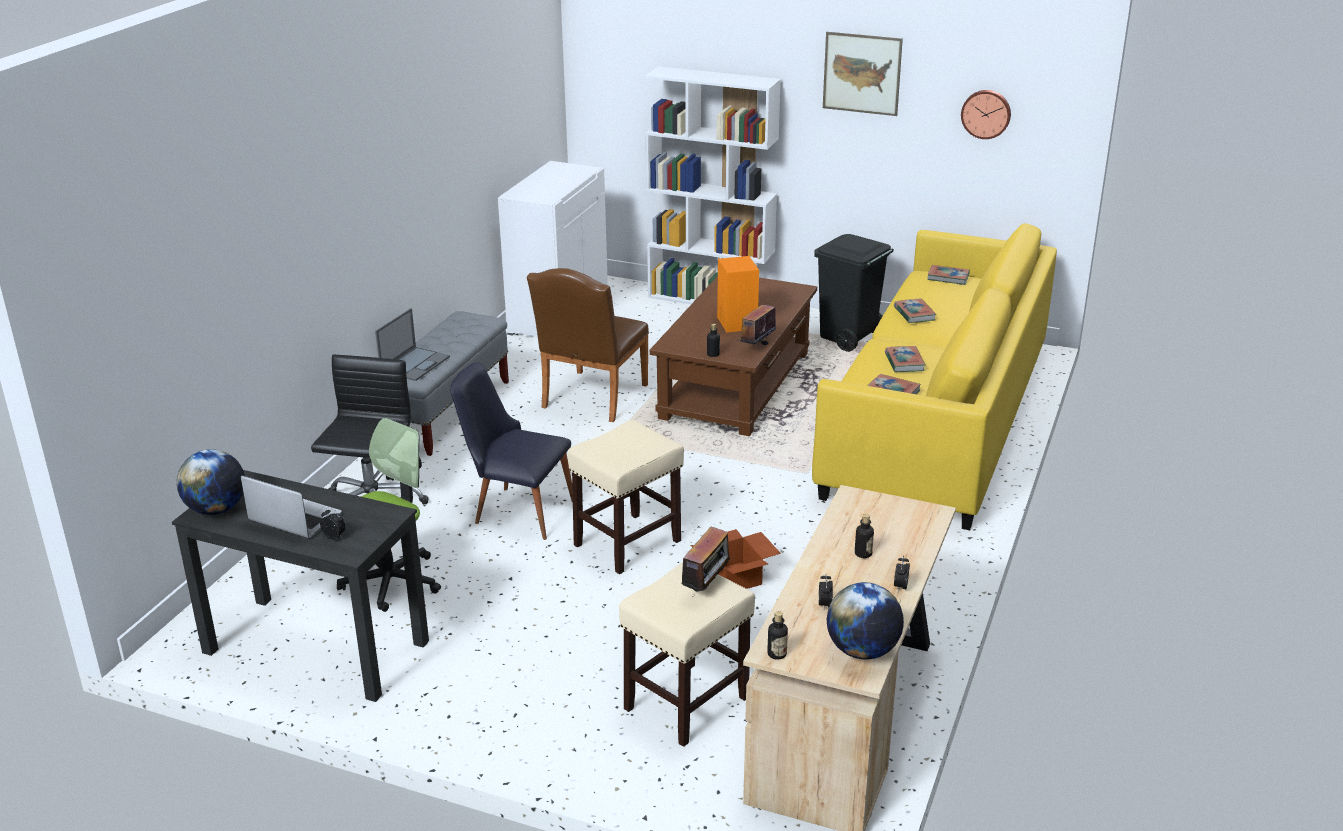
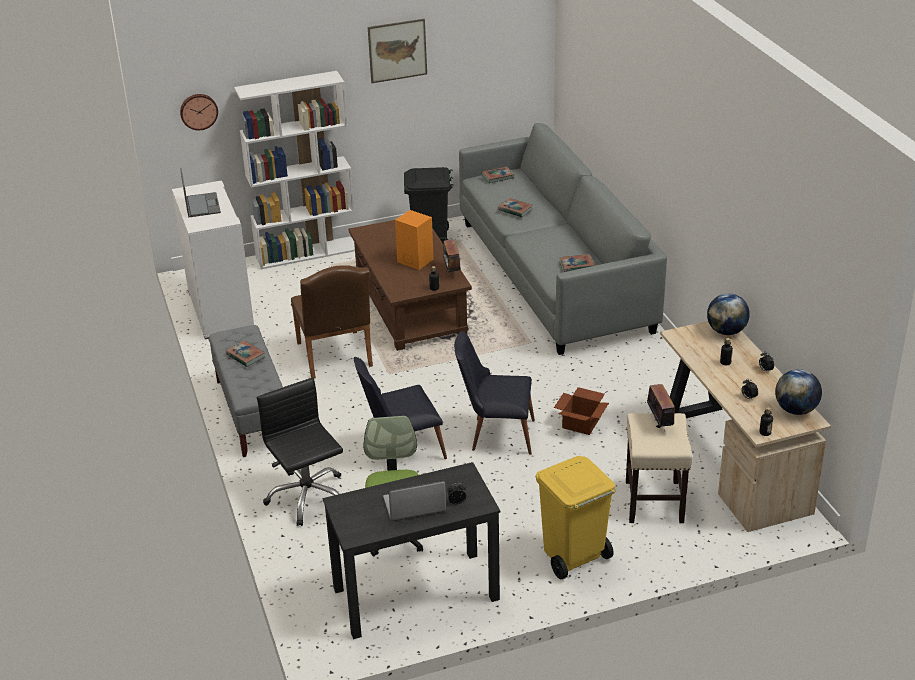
camera: 40 degrees left, 5 degrees up
globe [177,449,245,515] -> globe moved to [707,293,750,335]
laptop [375,308,450,381] -> laptop moved to [180,168,221,218]
beige stool [568,420,684,574] -> black chair [454,331,535,455]
yellow sofa [812,223,1057,530] -> grey sofa [459,123,667,355]
book [885,346,926,372] -> book moved to [226,341,265,367]
wall clock [961,90,1011,139] -> wall clock moved to [180,94,218,130]
none -> yellow trash can [536,456,615,579]

